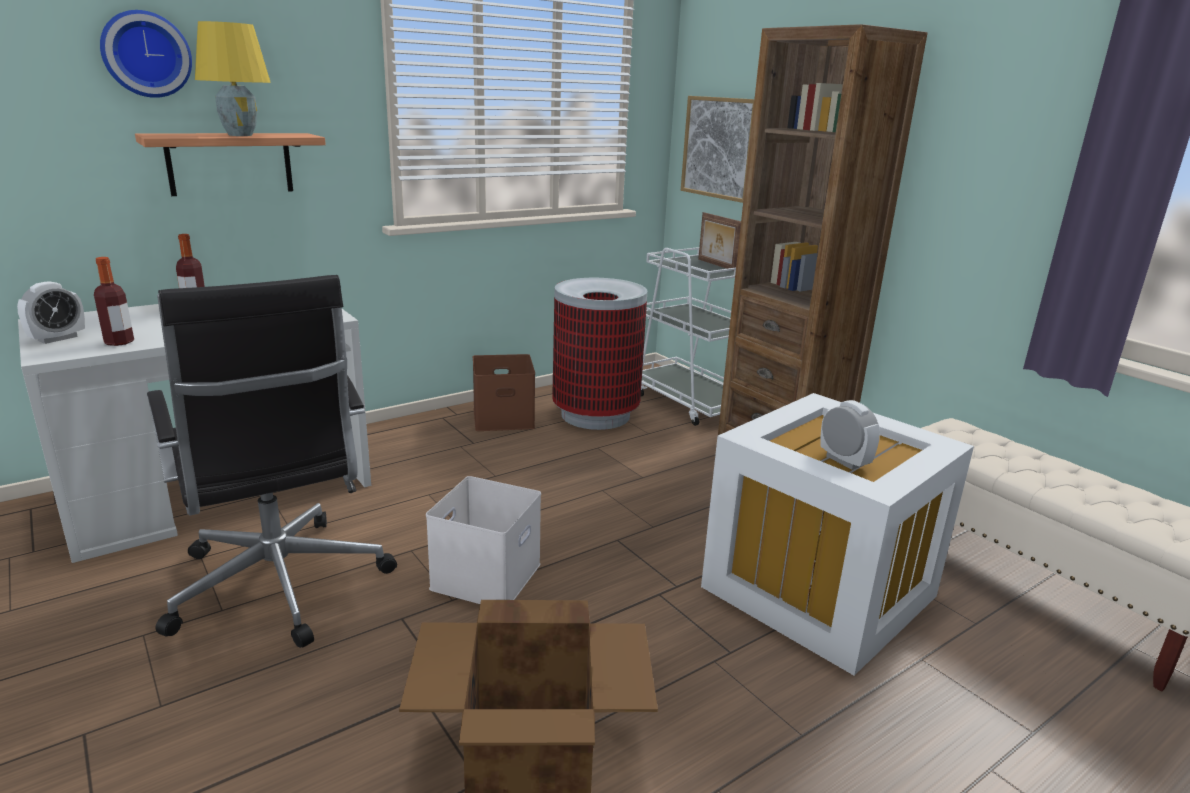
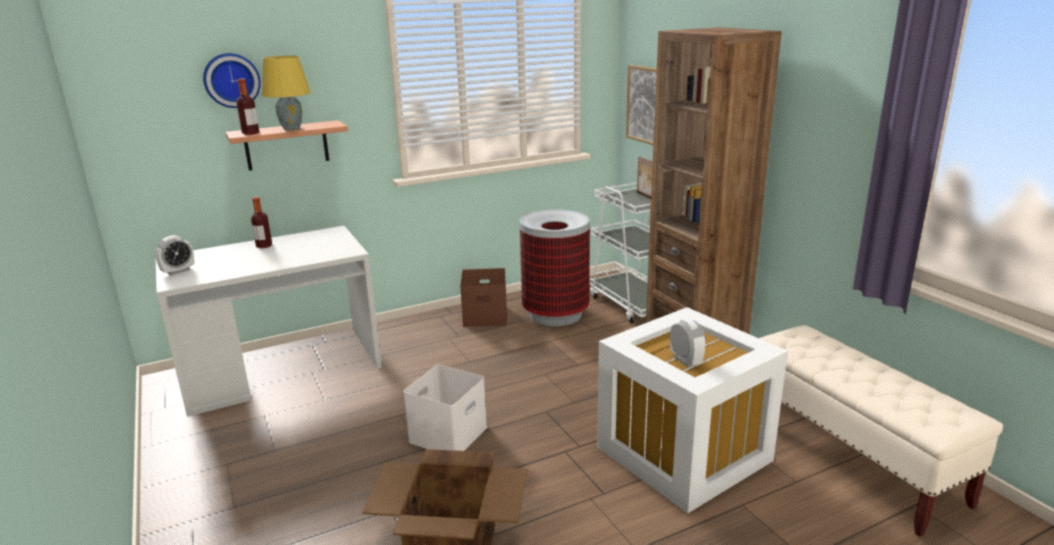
camera: 10 degrees right, 0 degrees up
bottle [94,257,134,346] -> bottle moved to [236,79,259,135]
black office chair [147,275,397,648] -> none

